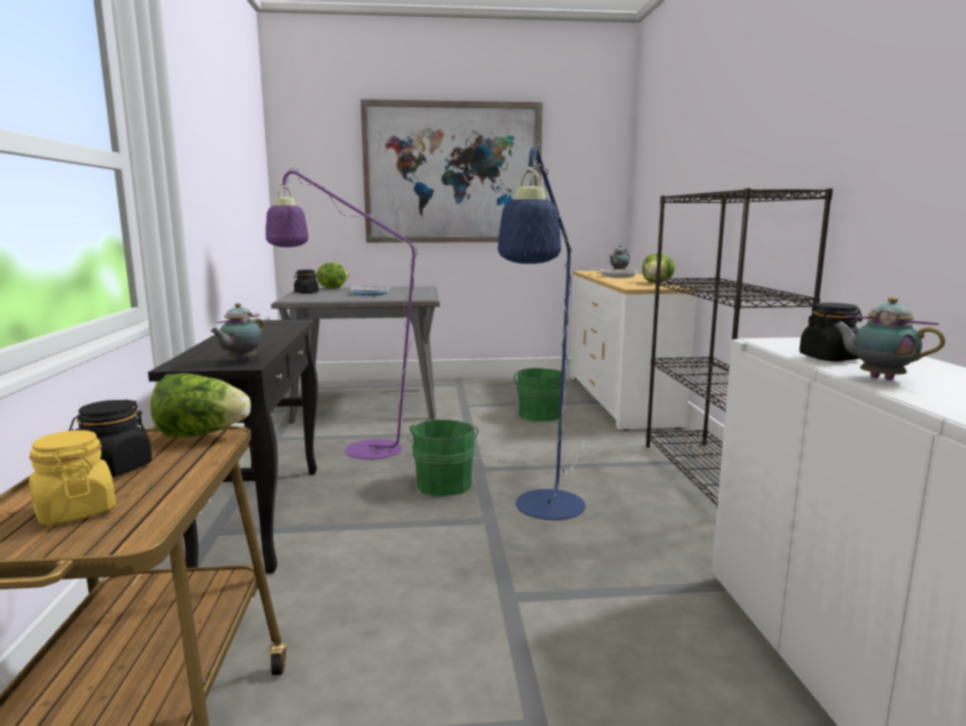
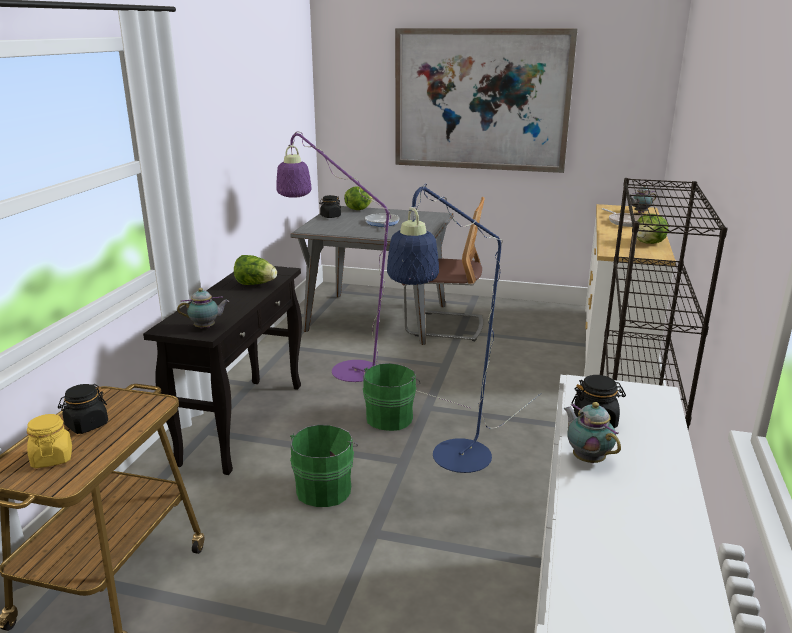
camera: 20 degrees right, 10 degrees up
lettuce [151,373,251,437] -> lettuce moved to [234,255,277,285]
teapot [210,303,264,362] -> teapot turned 150 degrees counterclockwise [177,288,229,328]
green bucket [514,368,562,421] -> green bucket moved to [290,425,358,507]
none -> chair [402,197,485,341]

